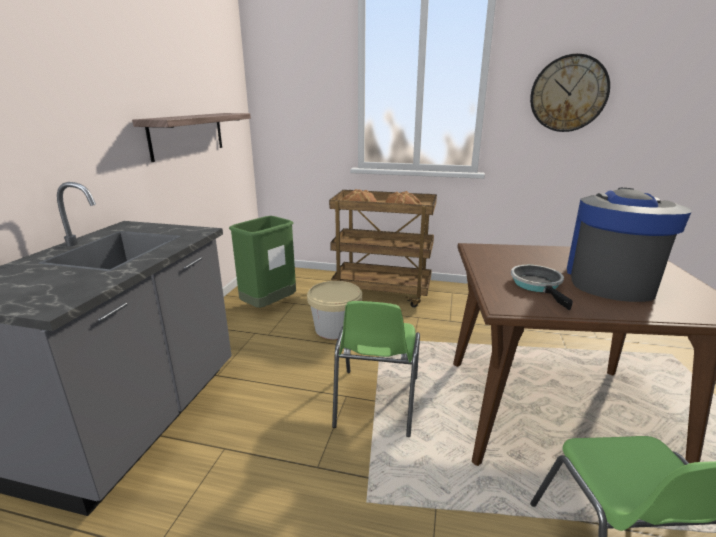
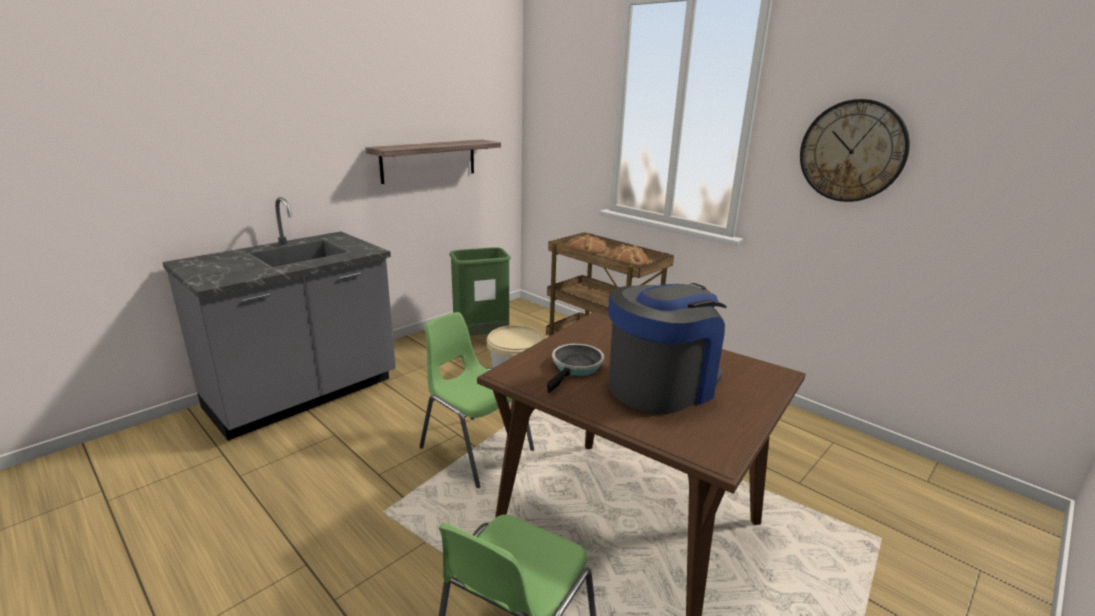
camera: 30 degrees right, 0 degrees up
green chair [332,301,420,437] -> green chair turned 90 degrees clockwise [419,312,534,488]

